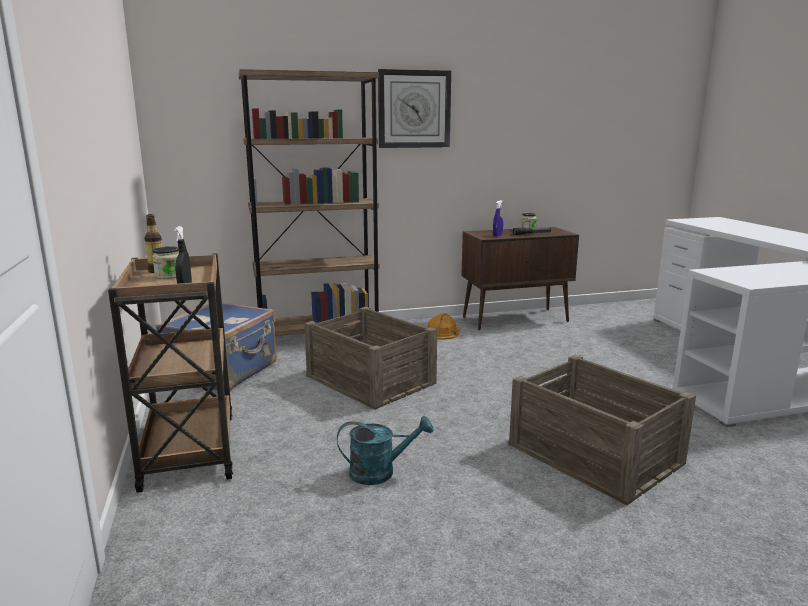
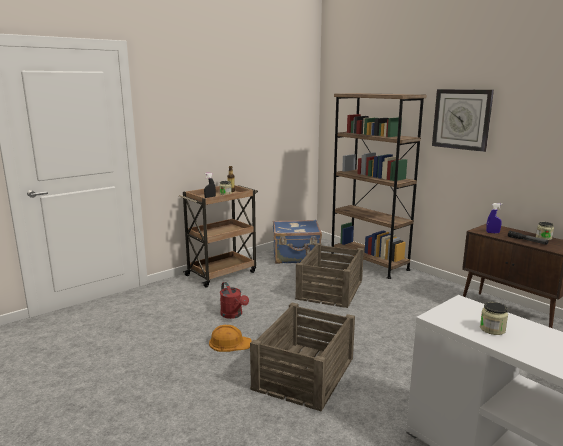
camera: 65 degrees right, 0 degrees up
turquoise watering can [337,416,433,485] -> red watering can [220,282,249,319]
orange hard hat [427,313,461,340] -> orange hard hat moved to [209,325,251,352]
none -> jar [480,302,508,335]

